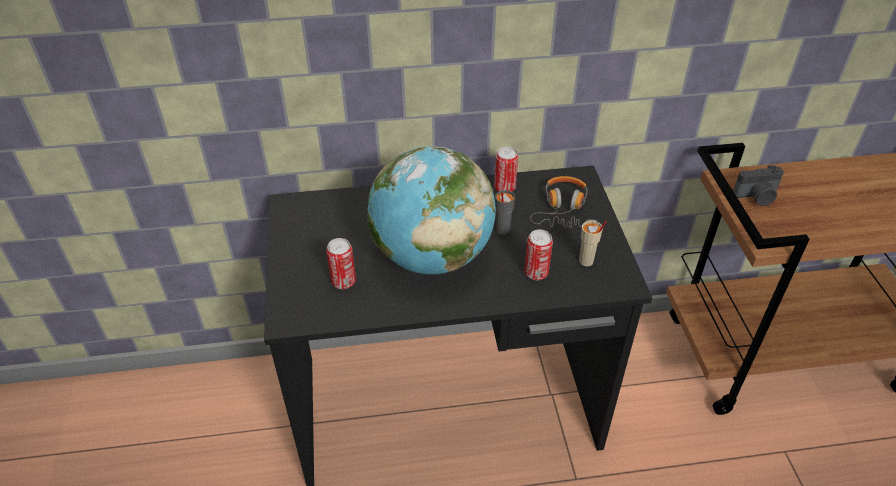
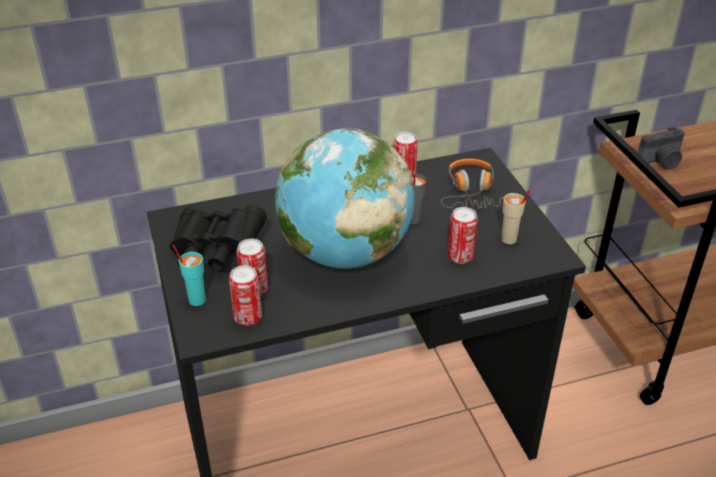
camera: 10 degrees left, 5 degrees down
none -> black binoculars [170,205,267,271]
none -> turquoise cup [173,245,206,306]
none -> can [229,265,262,326]

